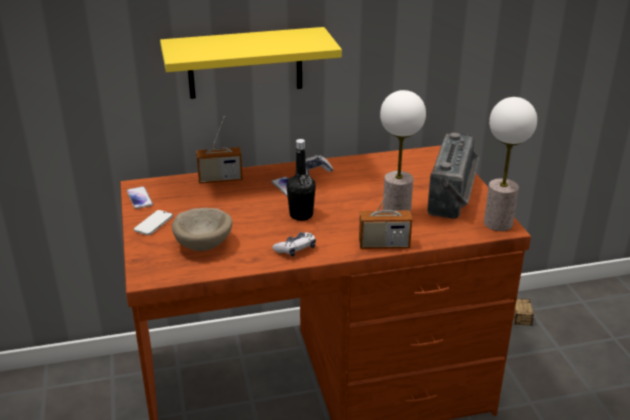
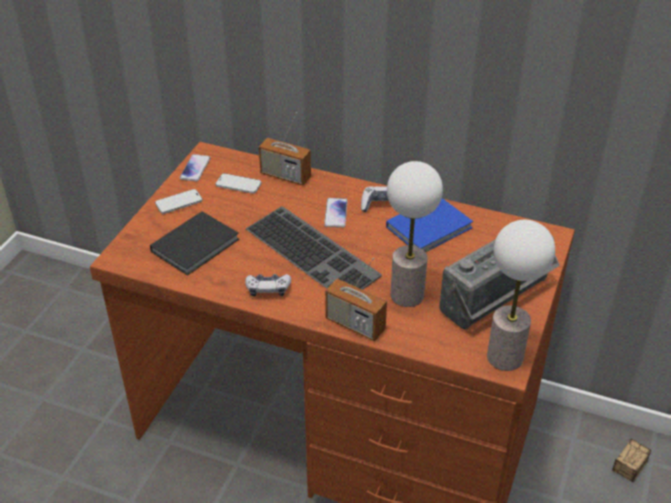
camera: 35 degrees right, 10 degrees up
yellow shelf [160,27,342,99] -> none
beige bowl [172,208,232,251] -> black book [150,211,239,276]
black bottle [286,139,316,221] -> keyboard [246,206,382,290]
none -> phone [215,173,262,194]
none -> blue book [386,198,473,252]

